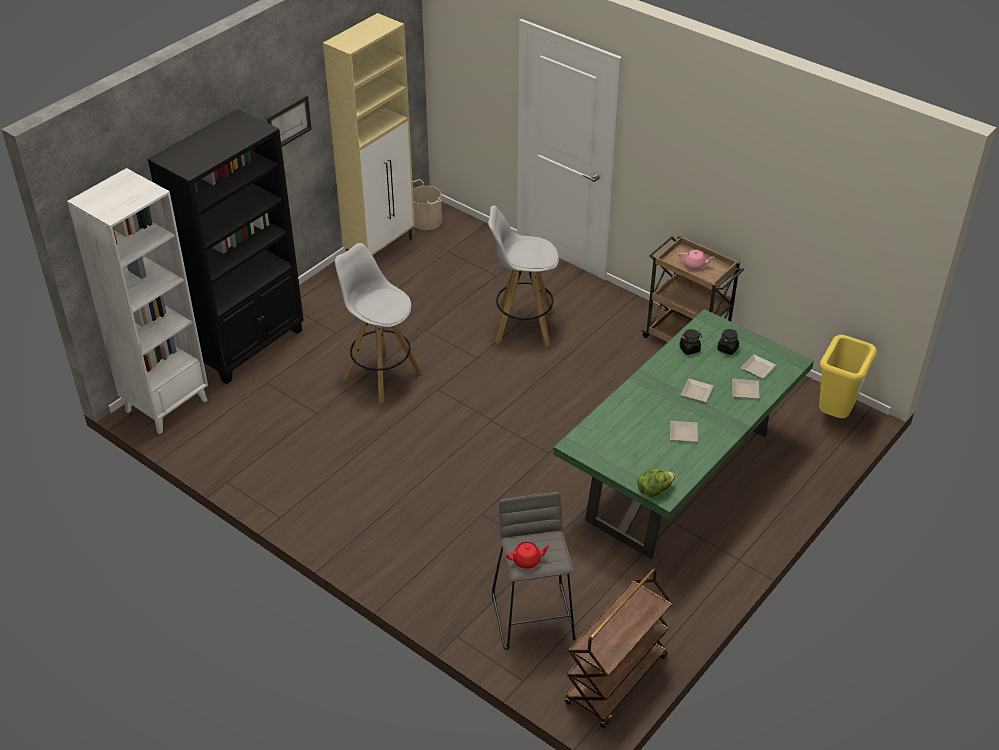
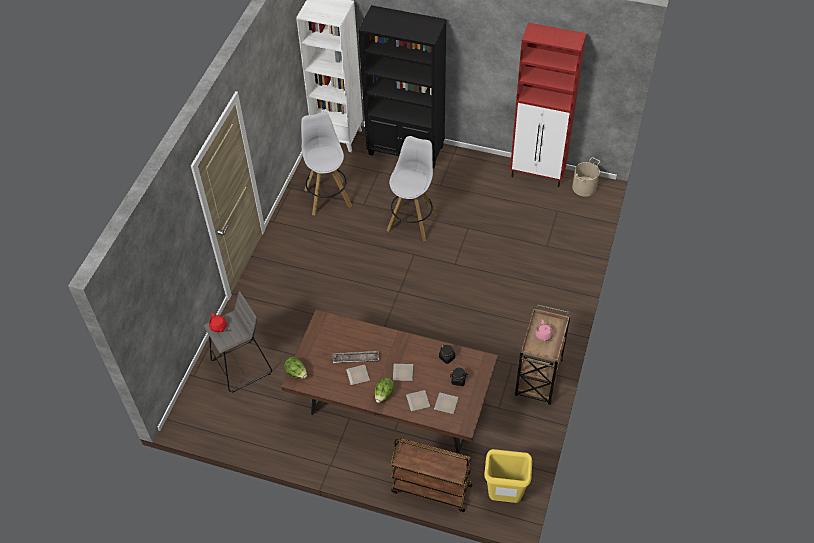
camera: 70 degrees right, 10 degrees up
picture [267,95,312,147] -> none
beige cabinet [323,13,415,255] -> red cabinet [510,23,586,187]
white stool [488,206,559,347] -> white stool moved to [301,112,352,216]
green dining table [554,309,814,559] -> brown dining table [281,310,498,454]
brown cart [565,568,673,729] -> brown cart moved to [391,438,473,512]
none -> tray [333,351,379,363]
none -> lettuce [374,378,395,403]

